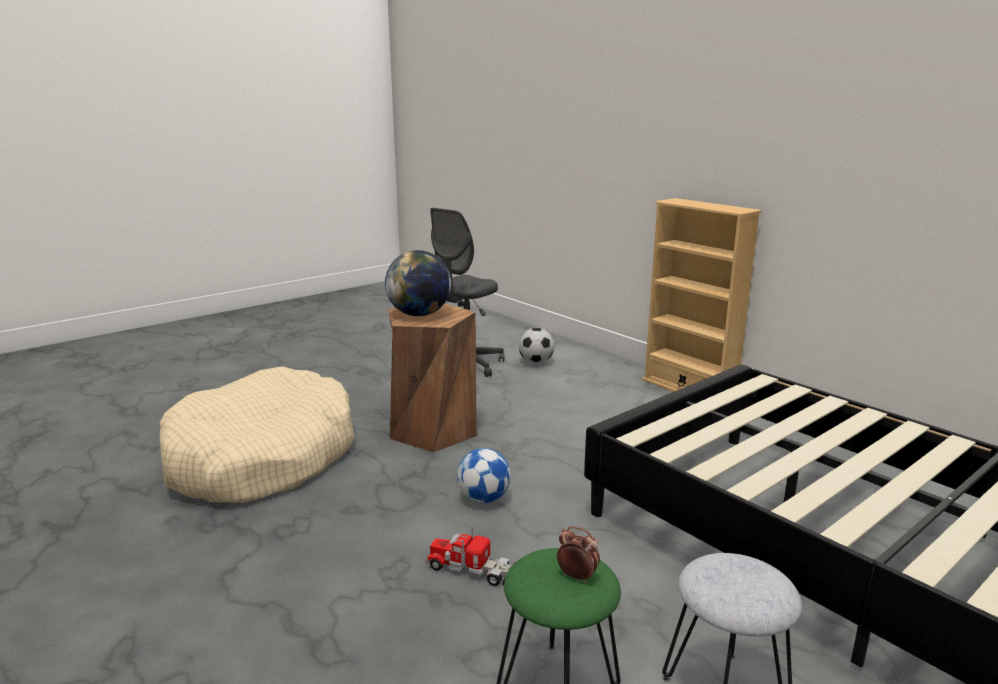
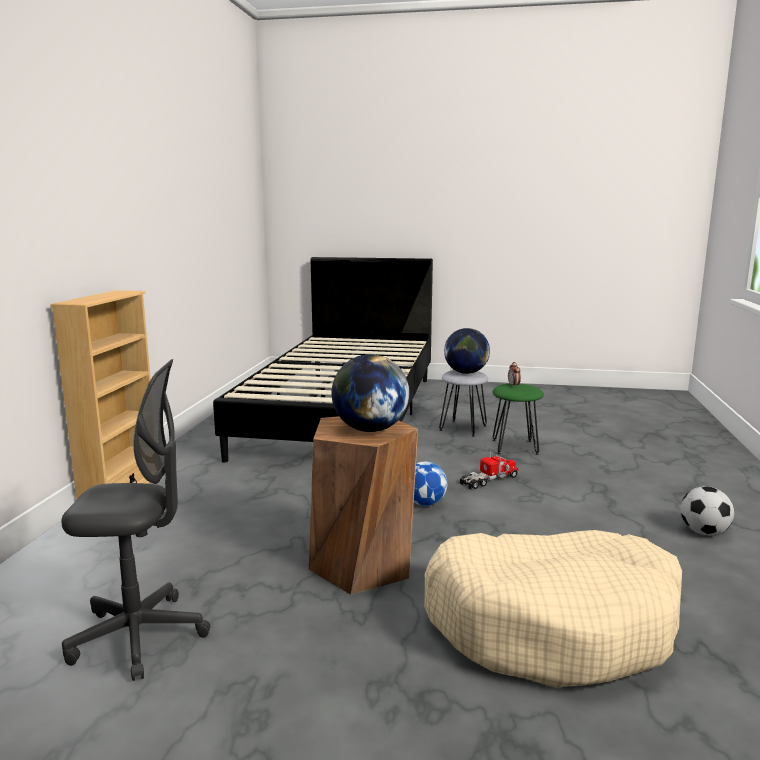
camera: 130 degrees left, 5 degrees down
toy truck [426,527,516,586] -> toy truck turned 105 degrees counterclockwise [460,452,519,489]
football [518,328,554,364] -> football moved to [680,486,734,535]
none -> globe [444,328,490,374]

